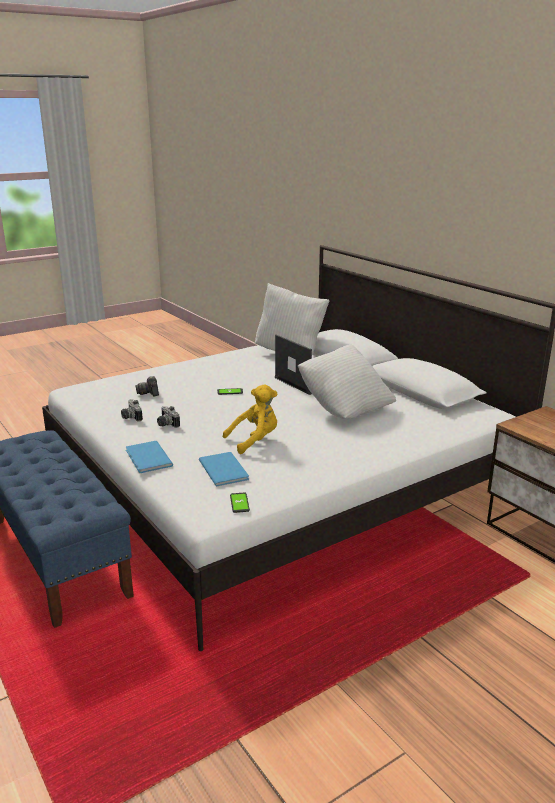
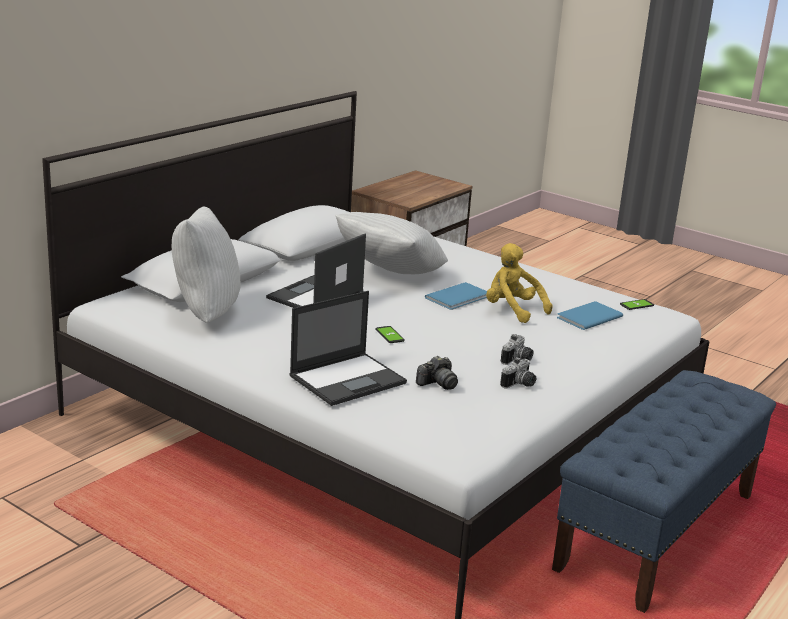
camera: 110 degrees left, 0 degrees up
blue book [126,441,173,473] -> blue book moved to [425,282,487,310]
none -> laptop [289,291,407,406]

